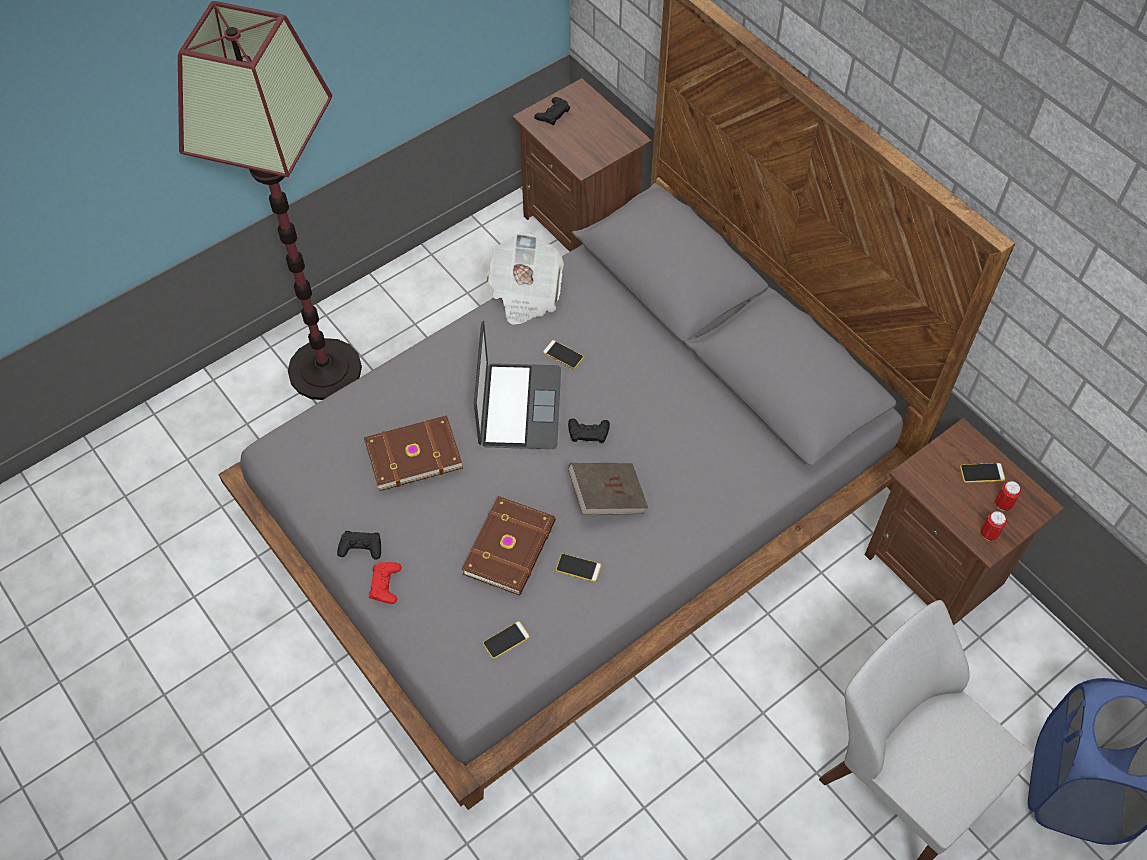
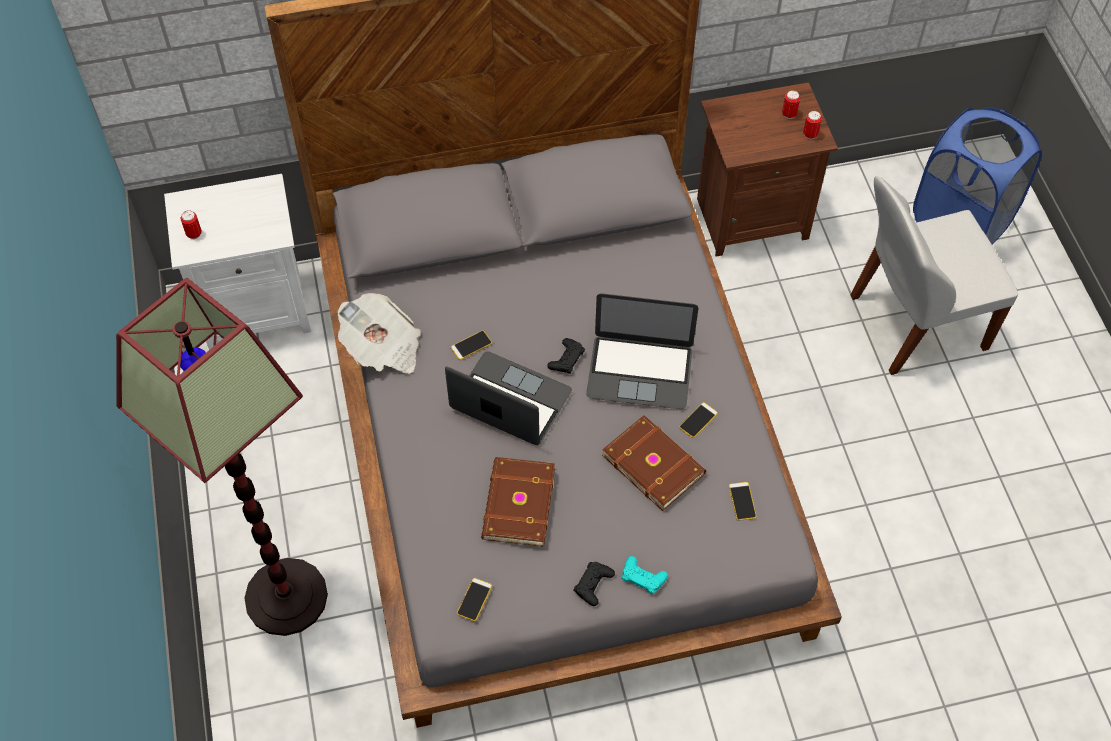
camera: 65 degrees left, 0 degrees up
red game controller [369,562,402,604] -> turquoise game controller [622,556,668,594]
brown nightstand [512,78,652,252] -> white nightstand [164,174,311,350]
black game controller [534,97,570,125] -> can [180,210,202,239]
brown book [568,463,648,515] -> laptop [586,293,699,409]
phone [960,463,1005,483] -> phone moved to [457,578,492,621]

